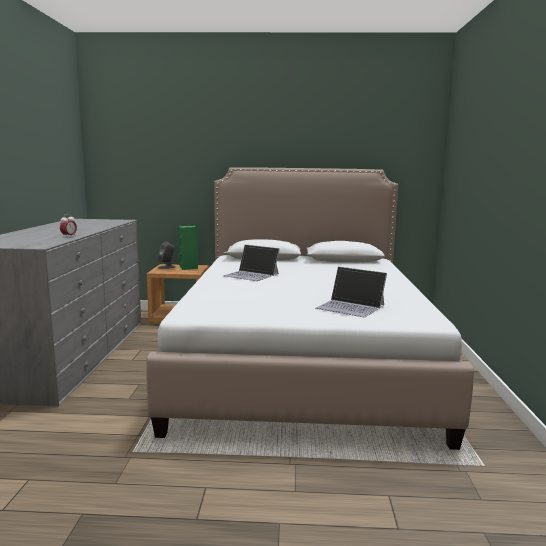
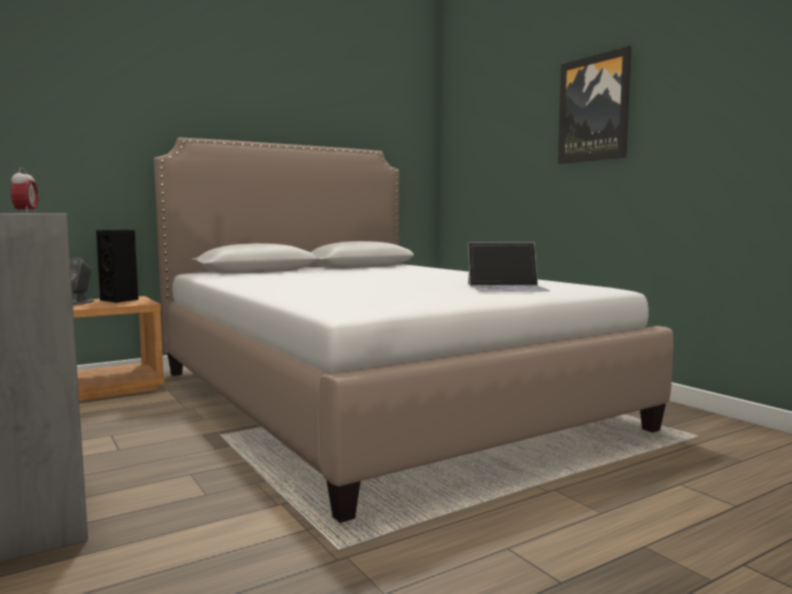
camera: 35 degrees left, 5 degrees down
green speaker [178,226,198,270] -> black speaker [96,230,139,303]
laptop [223,245,280,281] -> none
none -> picture [558,46,631,164]

